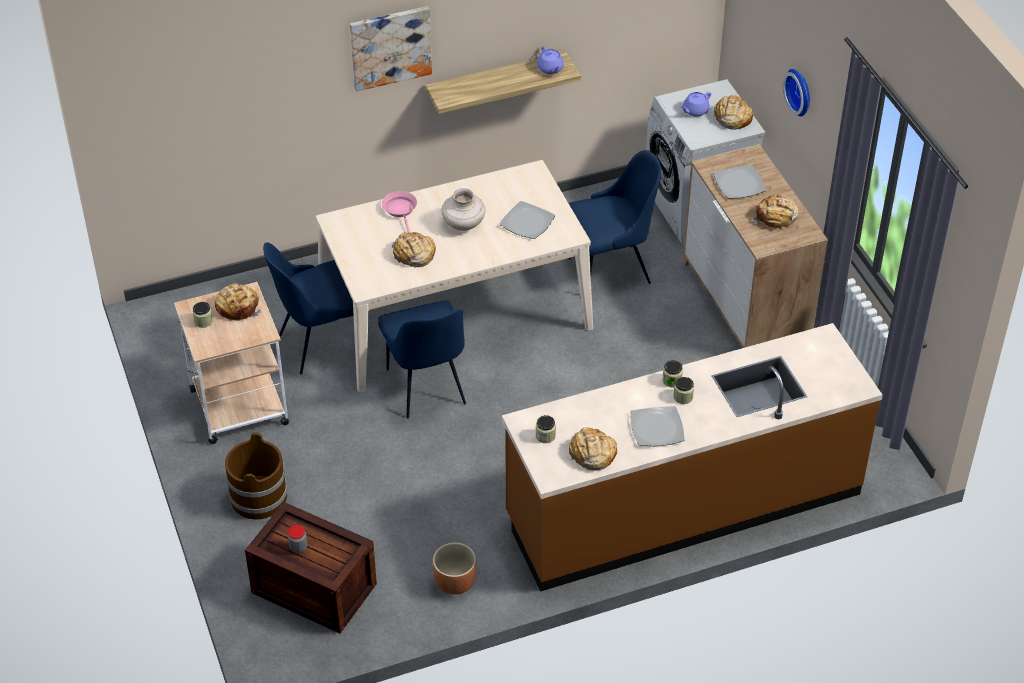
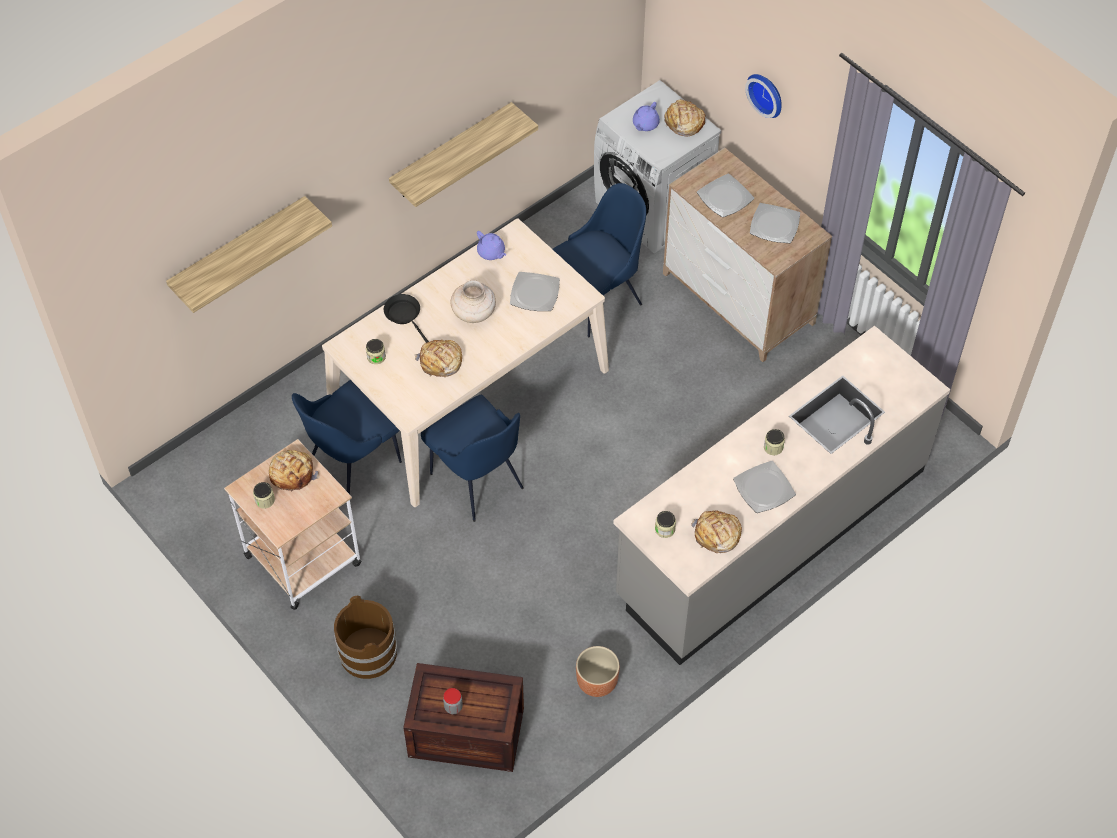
camera: 20 degrees left, 10 degrees up
picture [350,6,432,92] -> none
pink frying pan [382,191,417,233] -> black frying pan [384,294,429,343]
brown counter [502,323,883,592] -> grey counter [613,326,950,665]
purple teapot [537,46,564,74] -> purple teapot moved to [477,231,506,260]
jar [662,360,683,387] -> jar moved to [366,339,386,364]
bread [752,194,799,230] -> plate [750,203,800,243]
none -> shelf [166,196,332,313]

